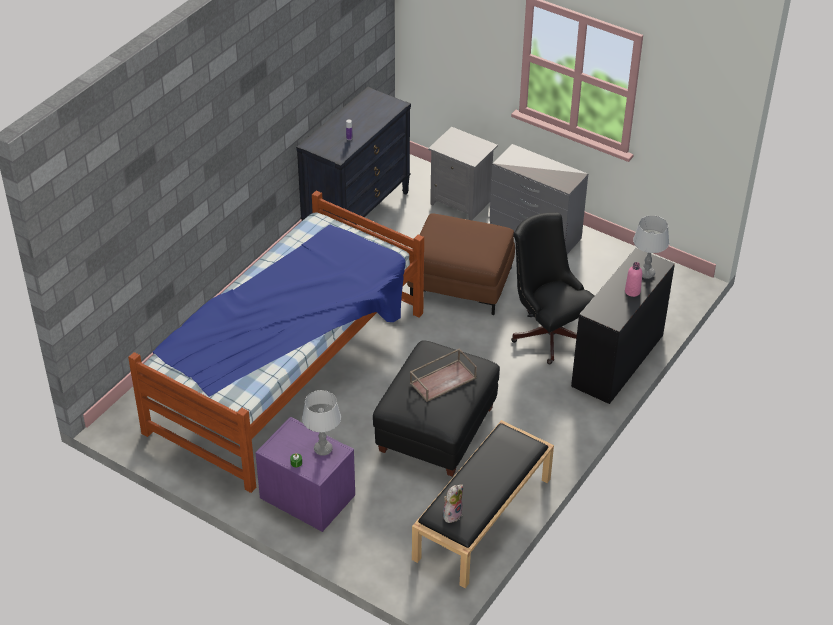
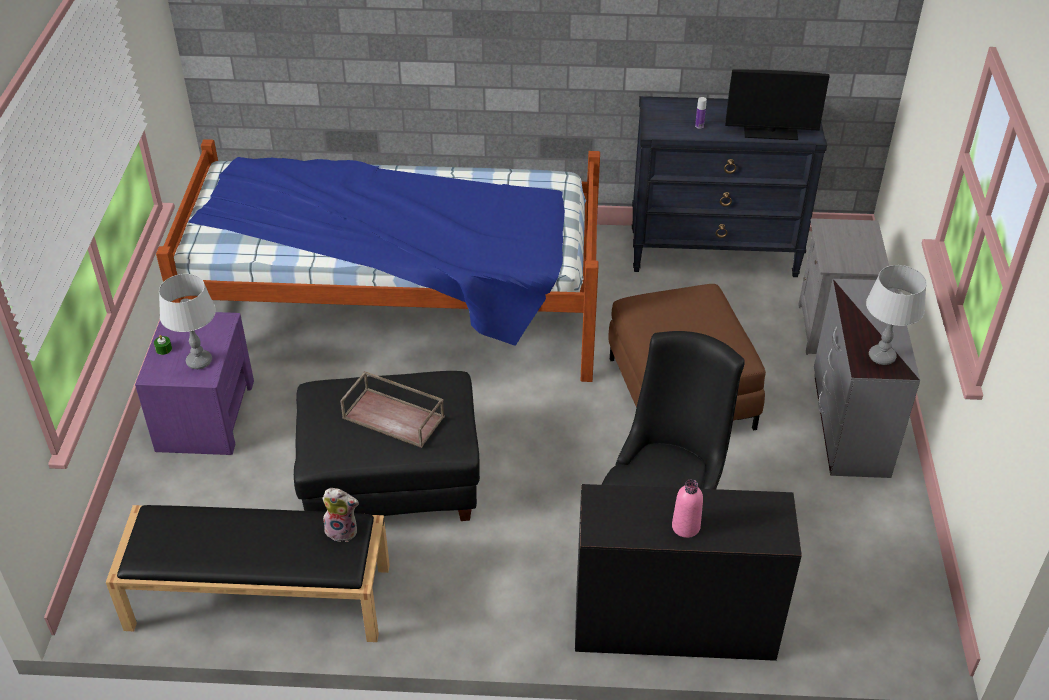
camera: 60 degrees right, 0 degrees up
plush toy [443,484,463,523] -> plush toy moved to [322,488,359,542]
grey table lamp [633,215,669,279] -> grey table lamp moved to [866,265,927,365]
none -> monitor [725,69,830,140]

